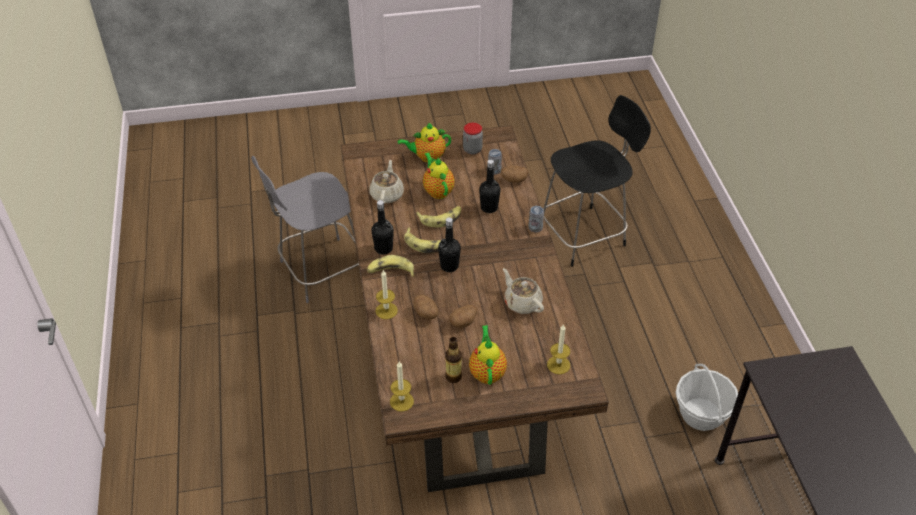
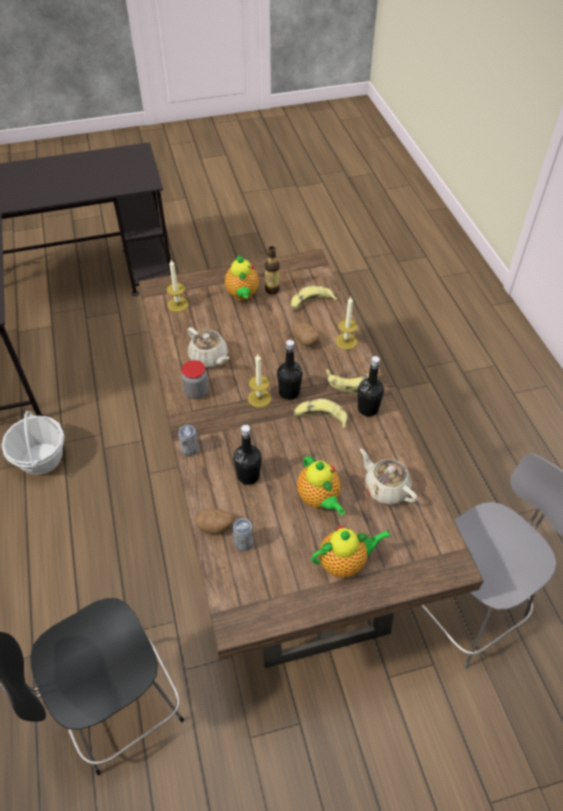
camera: 175 degrees right, 5 degrees up
beige teapot [369,160,404,204] -> beige teapot turned 135 degrees clockwise [360,449,418,505]
candle [390,362,414,411] -> candle moved to [248,355,271,408]
banana [416,206,461,227] -> banana moved to [291,286,338,310]
potato [449,305,477,328] -> none
jar [463,123,483,155] -> jar moved to [181,360,208,399]

